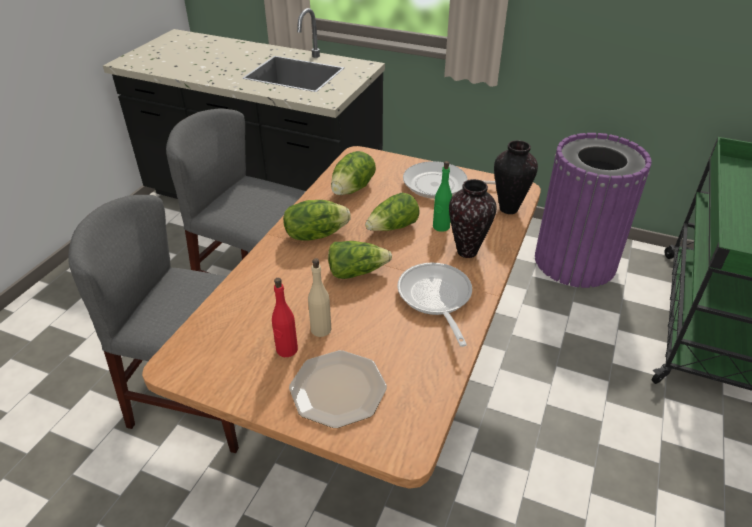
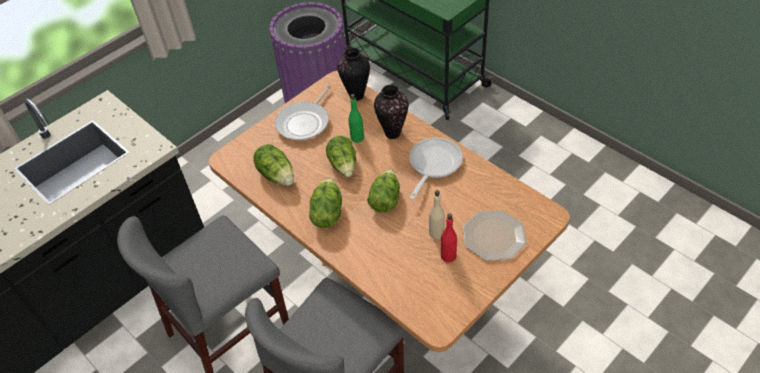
camera: 65 degrees left, 10 degrees up
frying pan [397,263,472,347] -> frying pan turned 105 degrees clockwise [409,138,463,200]

